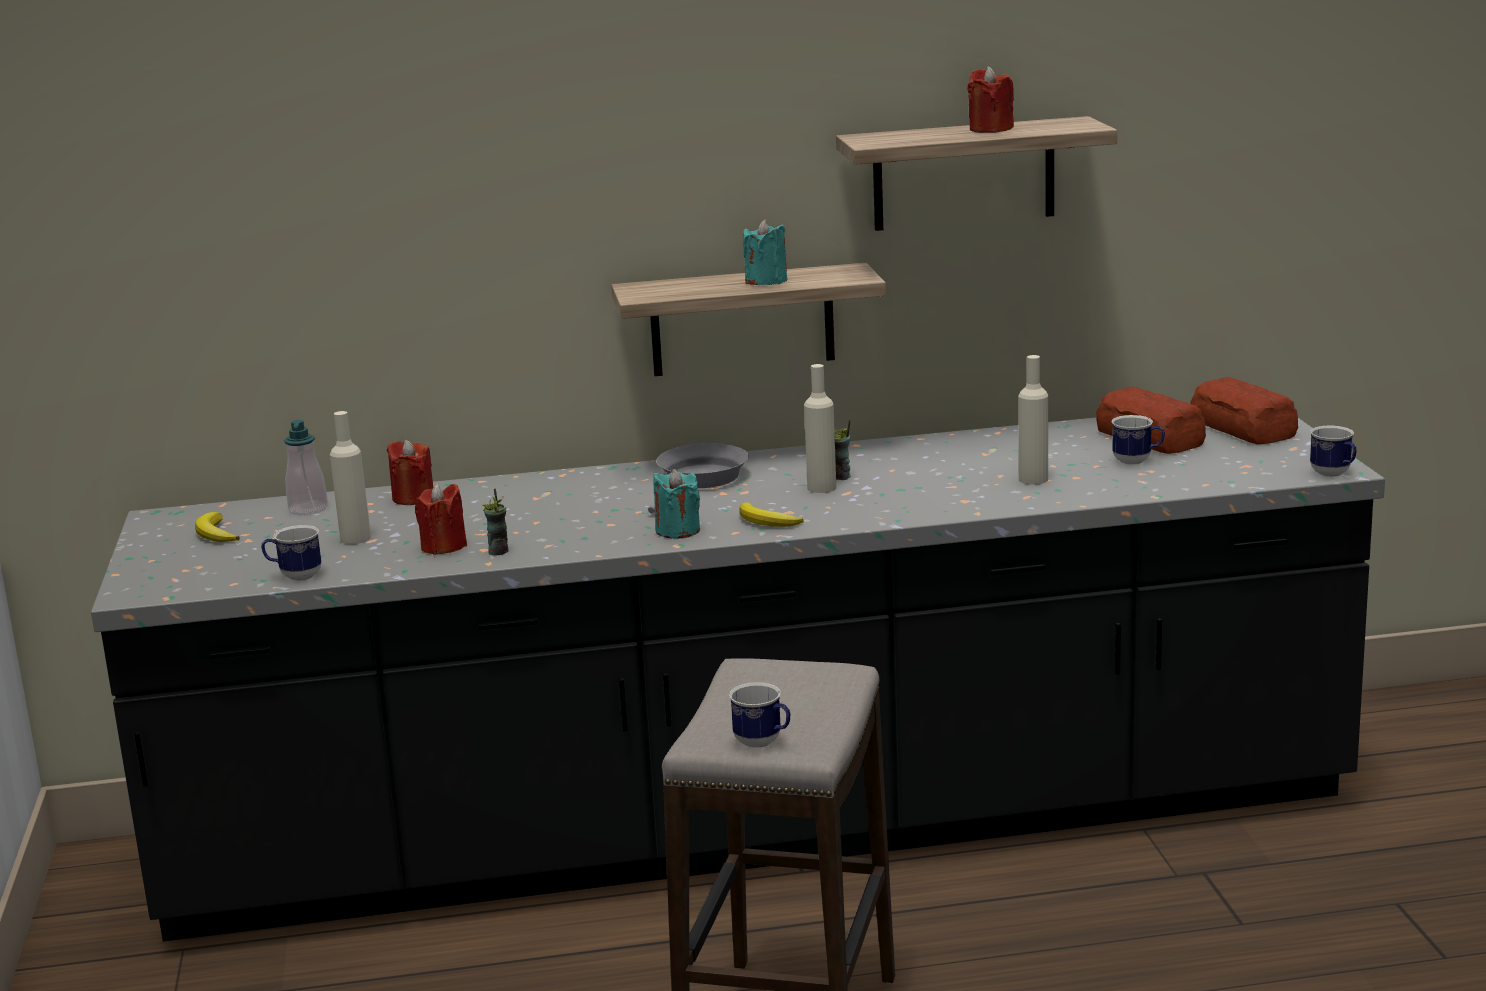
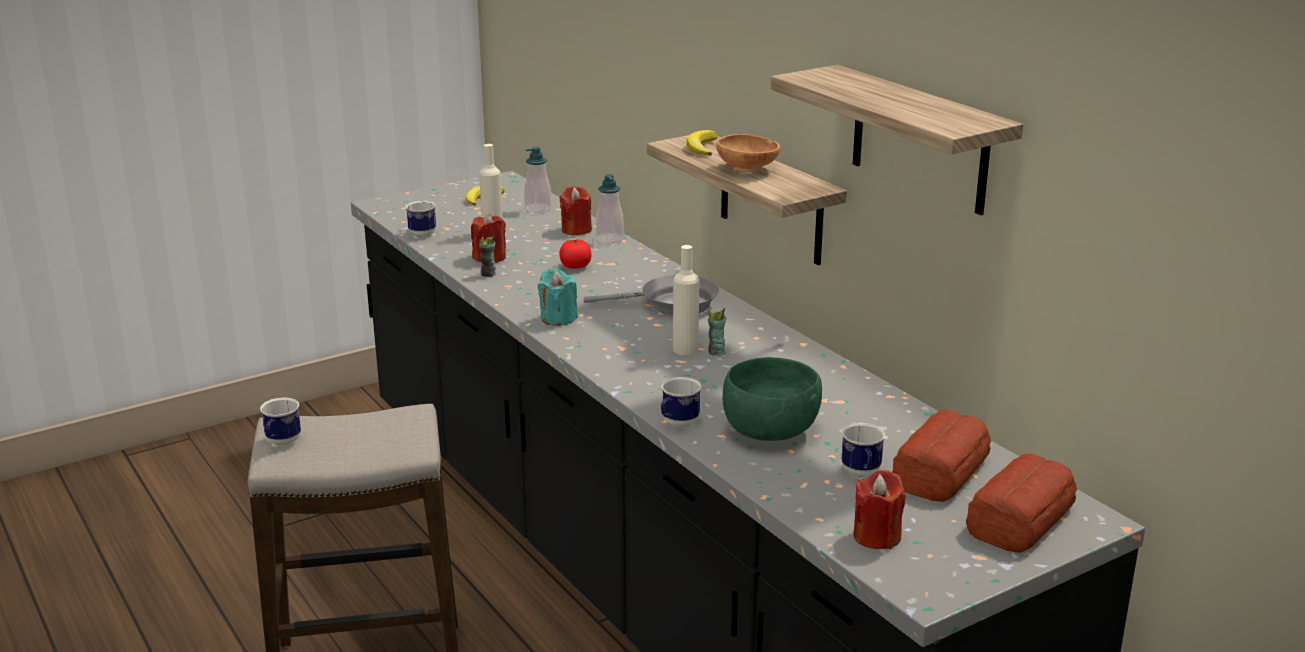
camera: 65 degrees right, 5 degrees up
banana [739,502,804,527] -> banana moved to [687,130,718,156]
turquoise candle [743,219,787,285] -> brown bowl [716,134,780,172]
red candle [968,66,1014,133] -> red candle moved to [853,470,906,549]
beige bottle [1018,355,1048,485] -> green bowl [723,357,822,441]
mug [1310,426,1357,477] -> mug moved to [661,377,701,428]
none -> tomato [559,239,591,268]
none -> soap dispenser [596,174,624,244]

